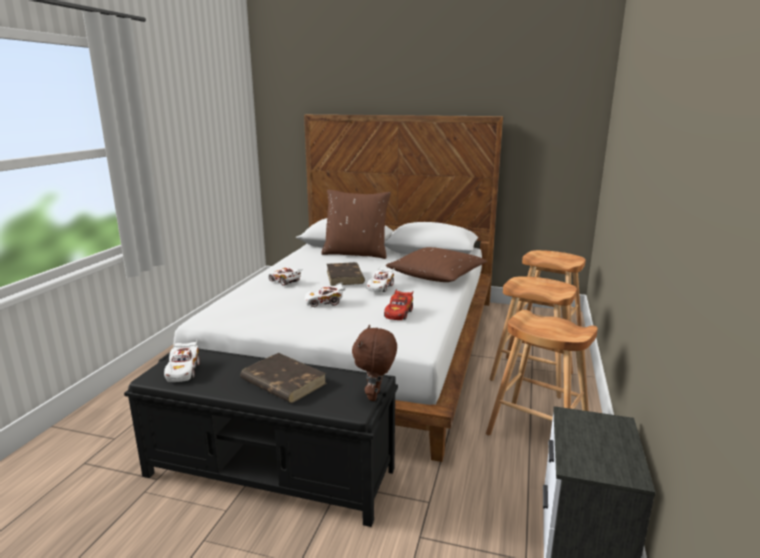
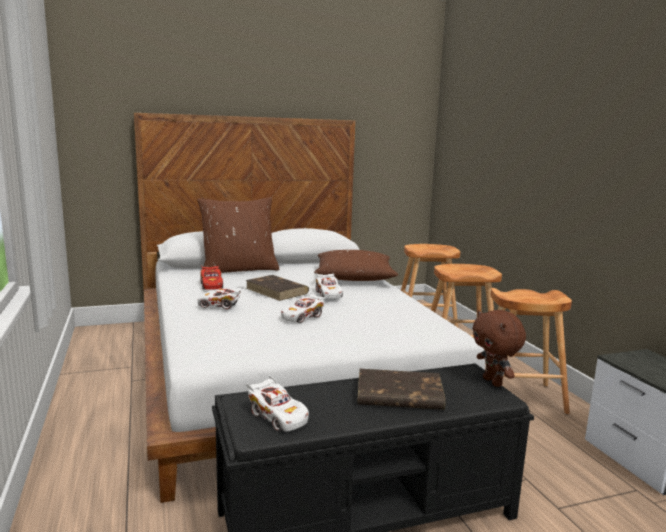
camera: 35 degrees left, 5 degrees down
red toy car [384,289,413,320] -> red toy car moved to [200,266,223,290]

